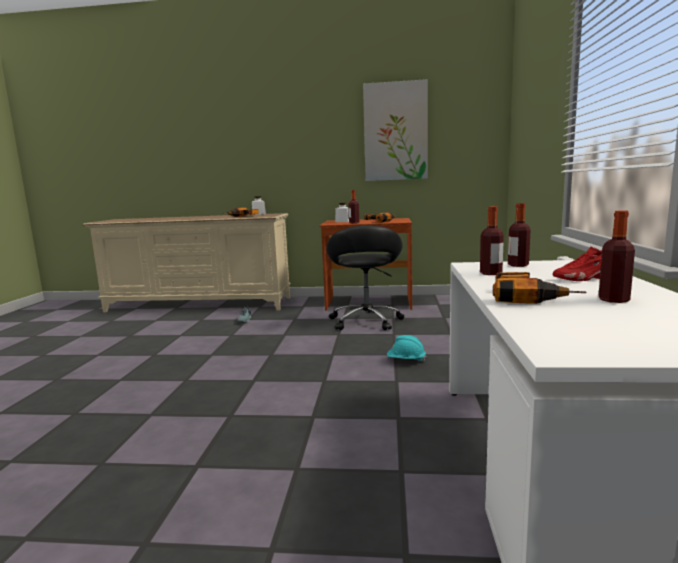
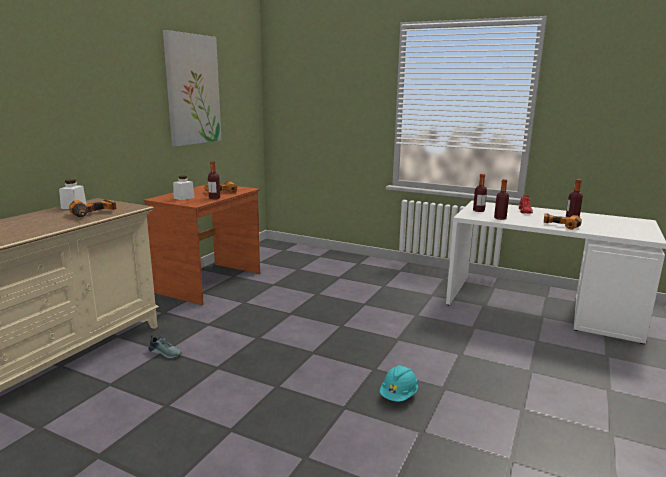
camera: 70 degrees left, 5 degrees up
black office chair [326,225,404,330] -> none
turquoise hard hat [387,335,426,362] -> turquoise hard hat moved to [379,365,418,402]

